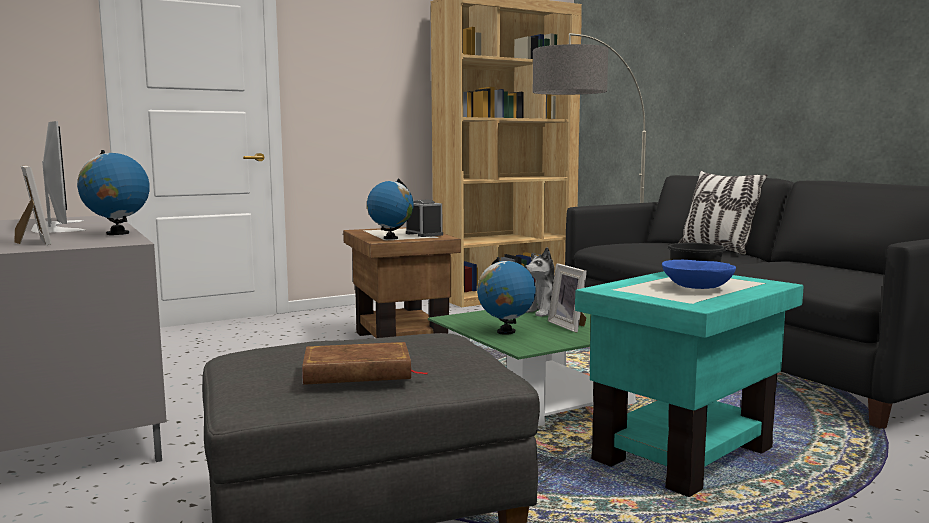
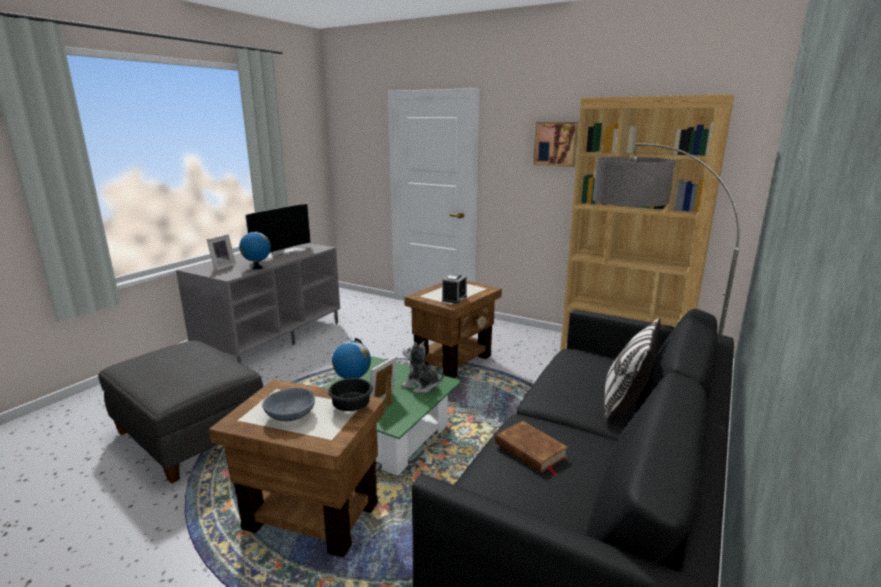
camera: 60 degrees right, 10 degrees up
brown book [302,342,429,385] -> brown book moved to [495,421,568,476]
globe [367,179,414,240] -> none
turquoise side table [575,271,803,497] -> brown side table [209,379,386,558]
blue bowl [662,260,736,289] -> grey bowl [262,388,315,421]
none -> picture [533,122,579,167]

